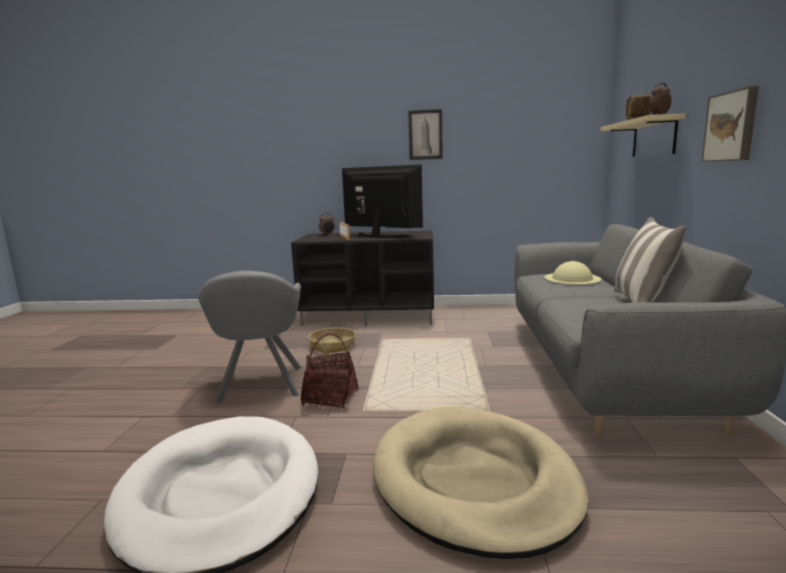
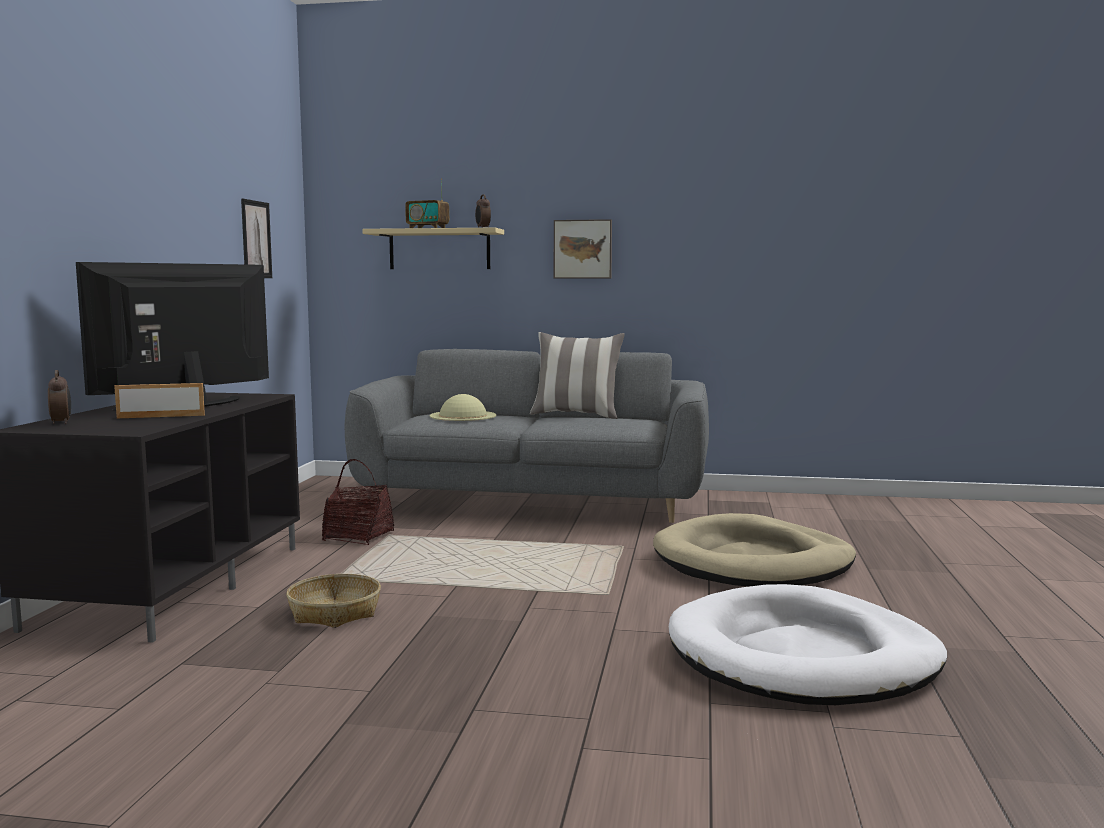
camera: 85 degrees left, 5 degrees down
grey armchair [198,271,301,404] -> none
basket [301,333,358,408] -> basket moved to [322,459,394,545]
picture [408,109,443,160] -> picture moved to [241,199,272,278]

